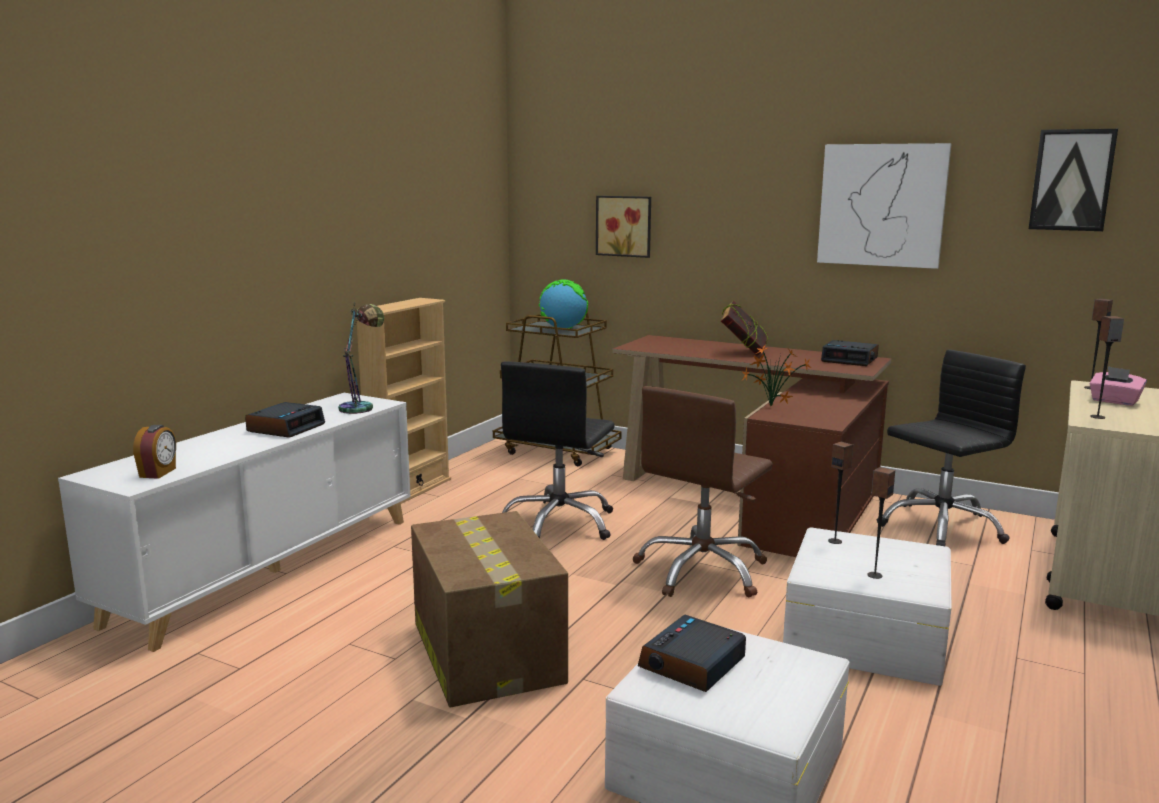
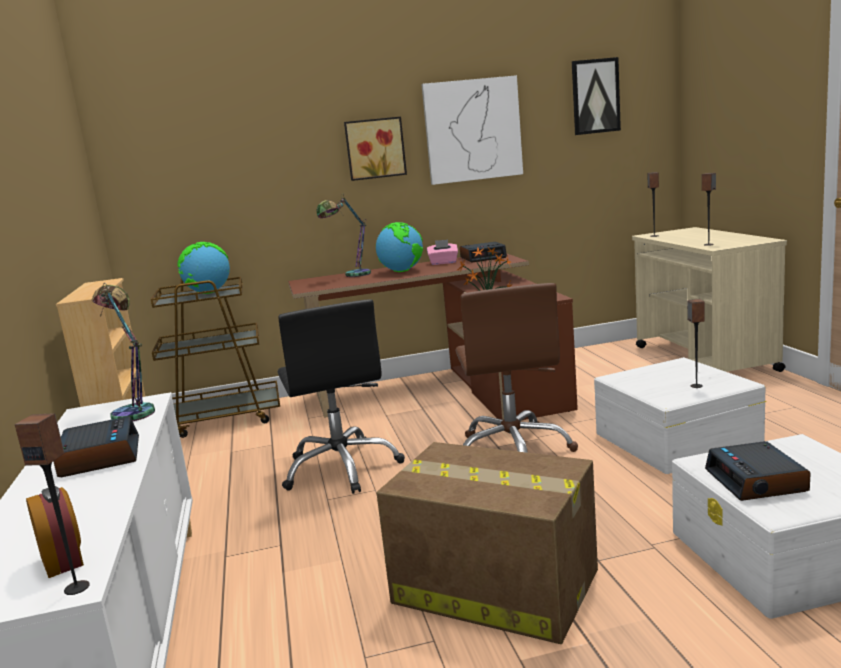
camera: 40 degrees left, 0 degrees up
picture [596,196,651,258] -> picture moved to [344,117,407,181]
book [721,300,768,356] -> globe [376,222,423,272]
speaker [828,442,853,544] -> speaker moved to [15,413,90,595]
black office chair [877,350,1026,546] -> none
pink tissue box [1090,366,1147,406] -> pink tissue box moved to [427,239,458,265]
none -> table lamp [316,193,371,277]

